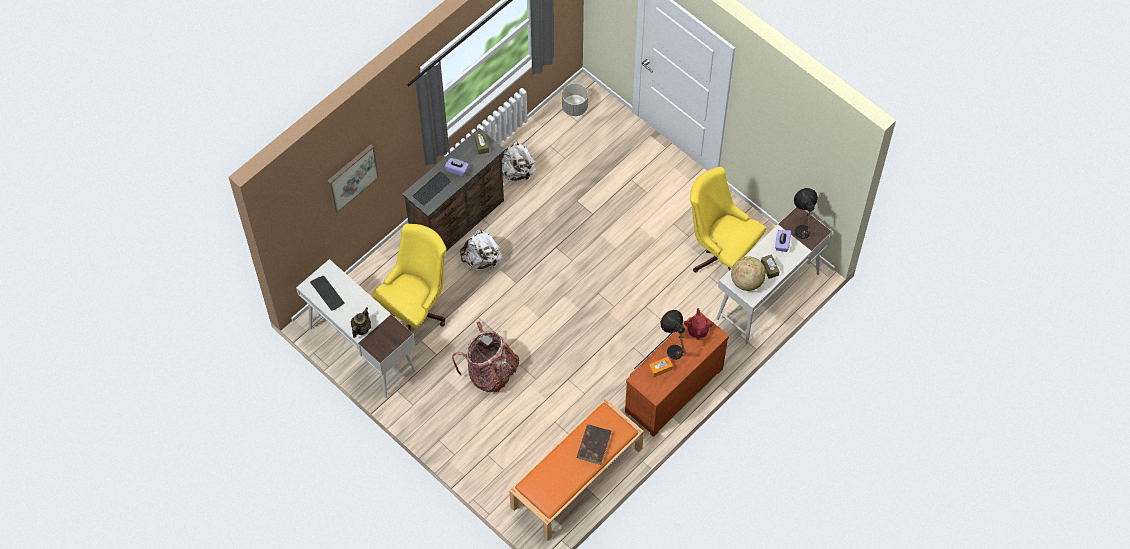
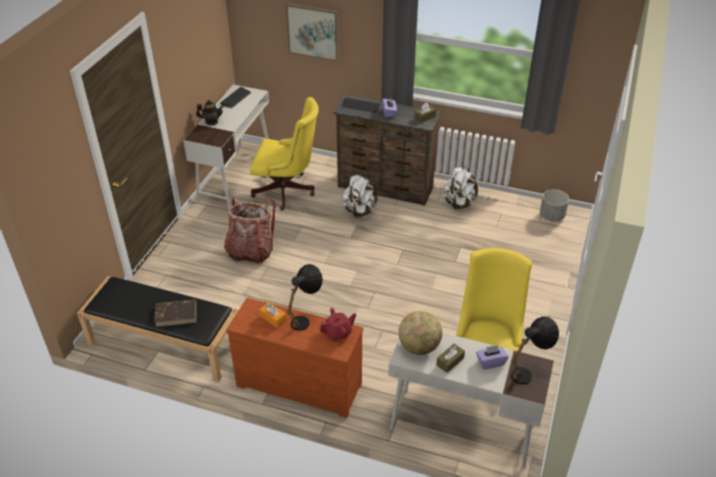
camera: 65 degrees right, 20 degrees down
orange bench [509,399,644,541] -> black bench [77,276,239,382]

